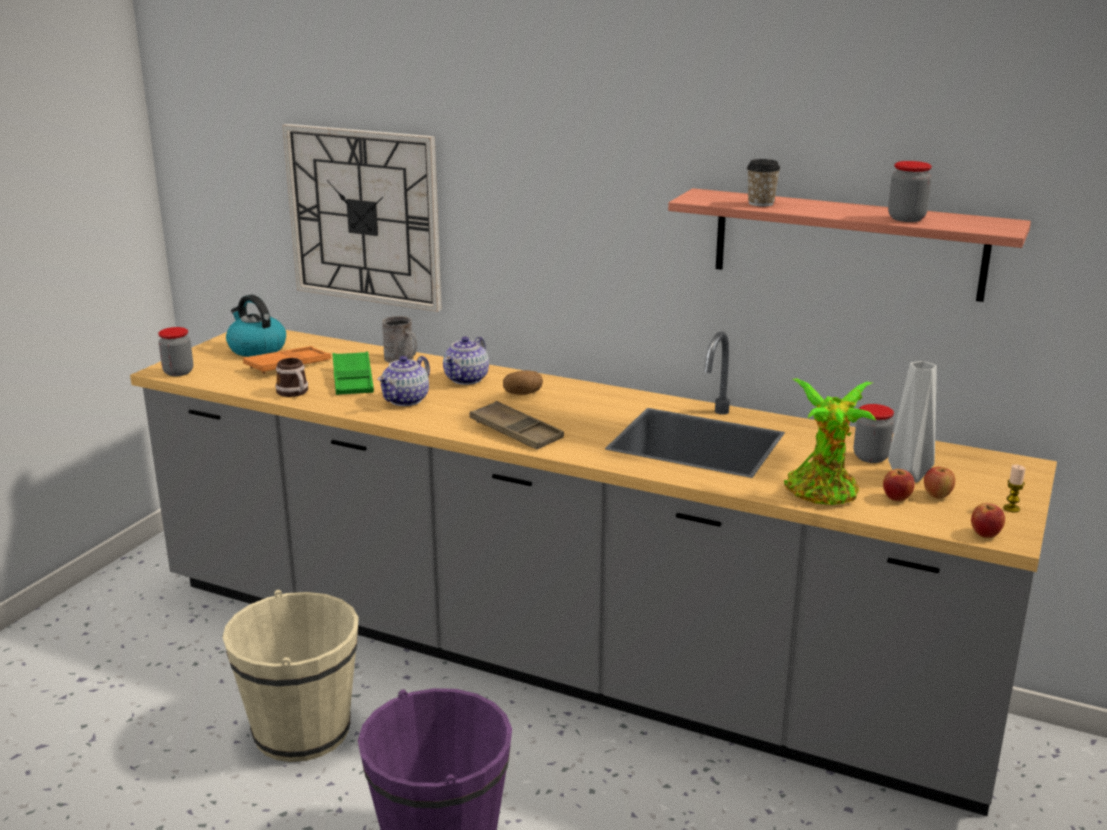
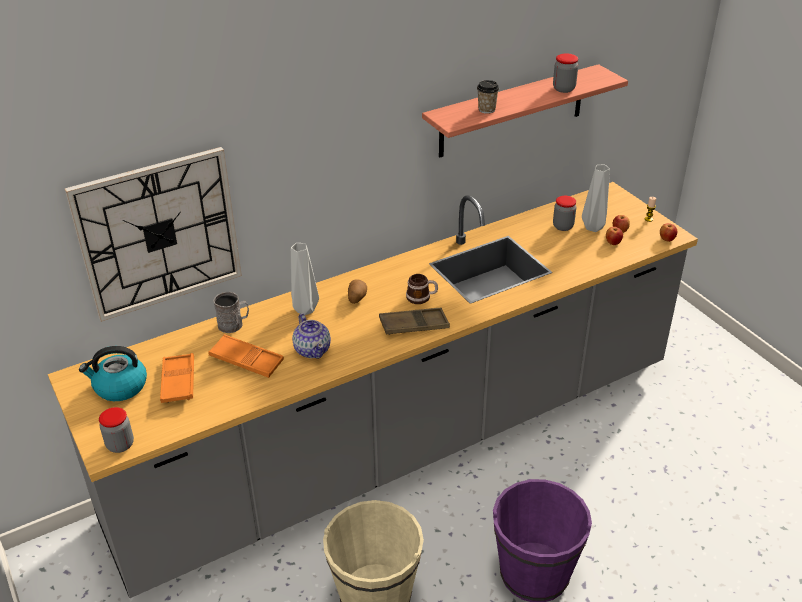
camera: 55 degrees left, 15 degrees up
mug [275,358,308,397] -> mug moved to [406,274,438,304]
green tray [333,351,374,395] -> orange tray [208,334,284,378]
teapot [443,337,489,385] -> grey vase [291,243,319,315]
potted plant [784,379,876,505] -> none

